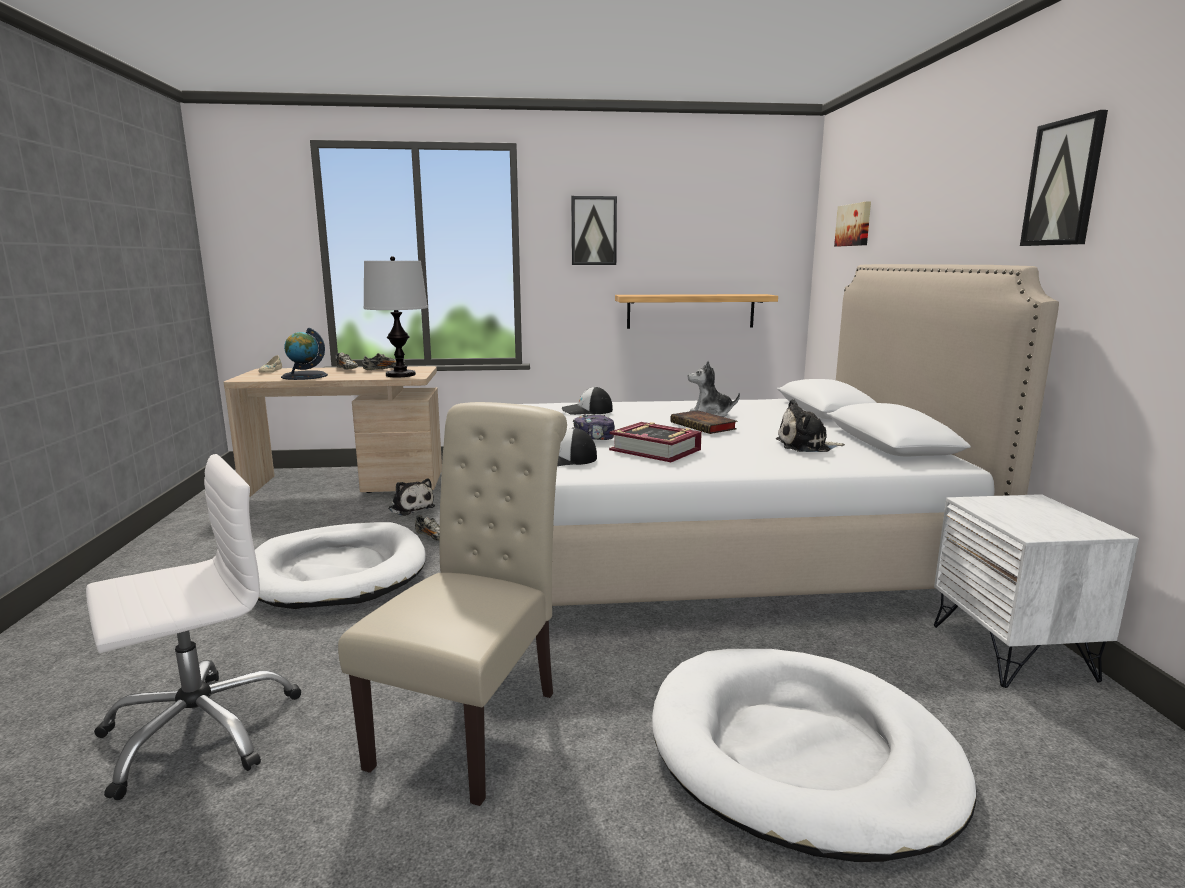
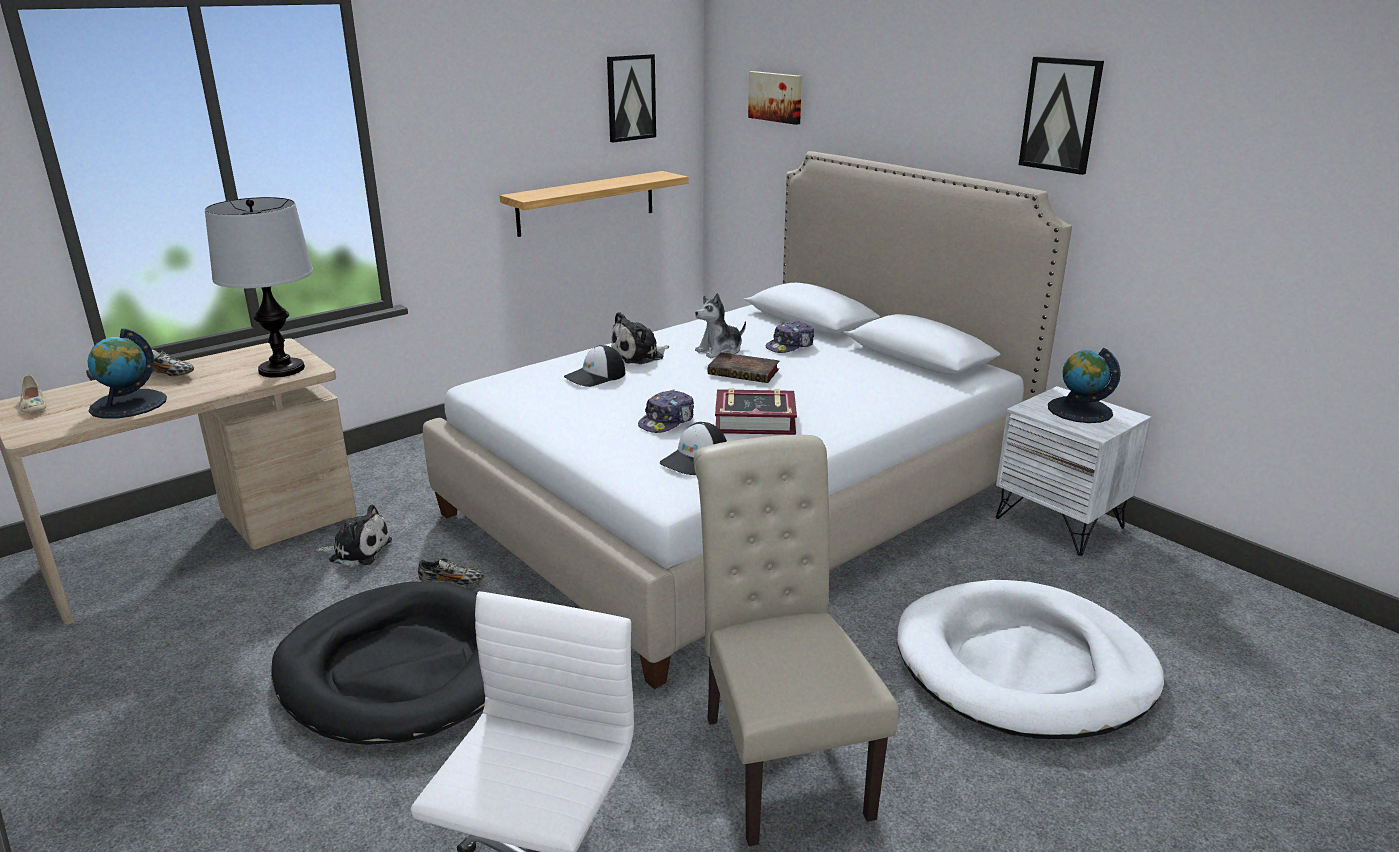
camera: 35 degrees left, 10 degrees up
white dog bed [255,522,426,609] -> black dog bed [271,581,486,745]
shoe [362,353,406,370] -> none
picture [571,196,617,265] -> picture moved to [607,54,656,142]
plush toy [776,399,845,452] -> plush toy moved to [611,312,669,364]
none -> cap [766,321,814,353]
none -> globe [1048,348,1121,423]

